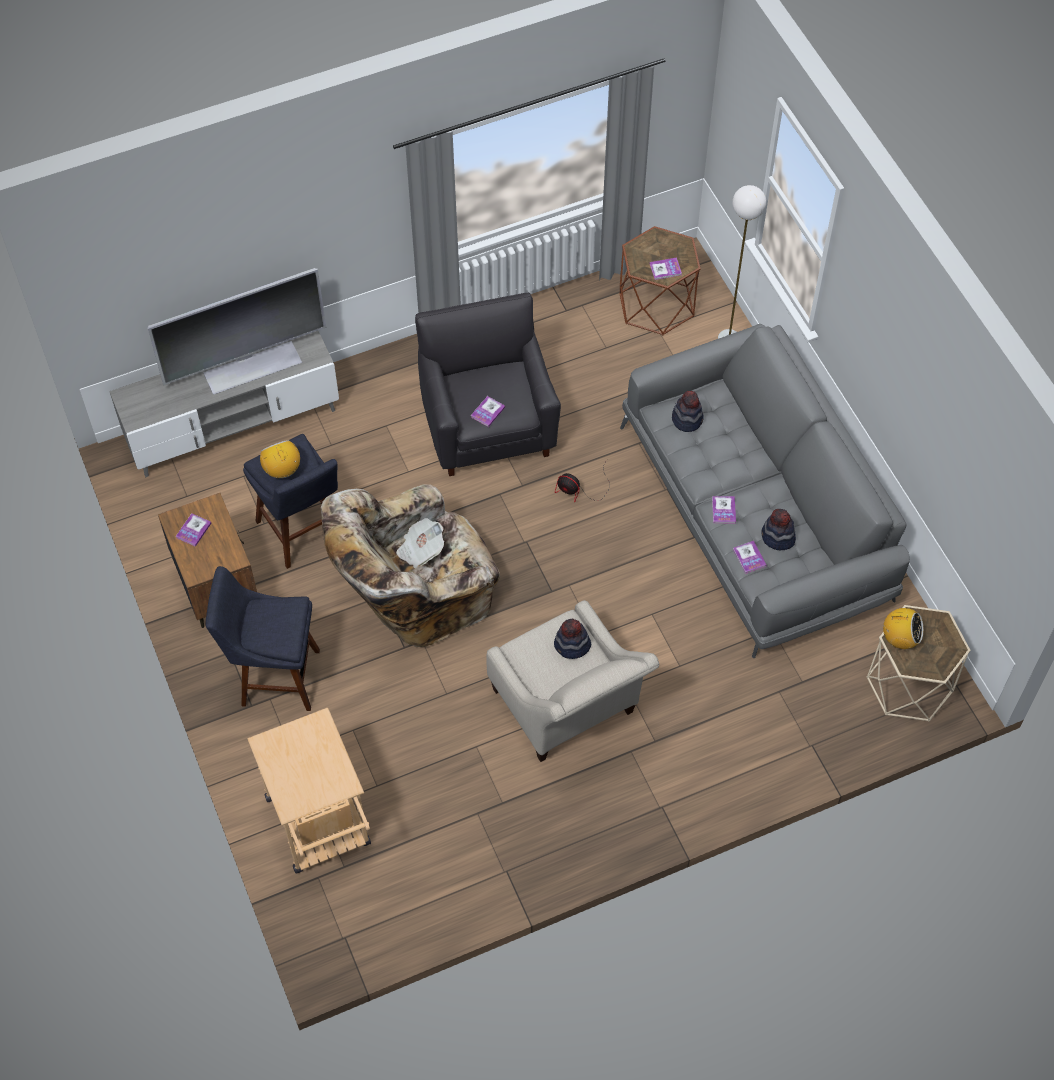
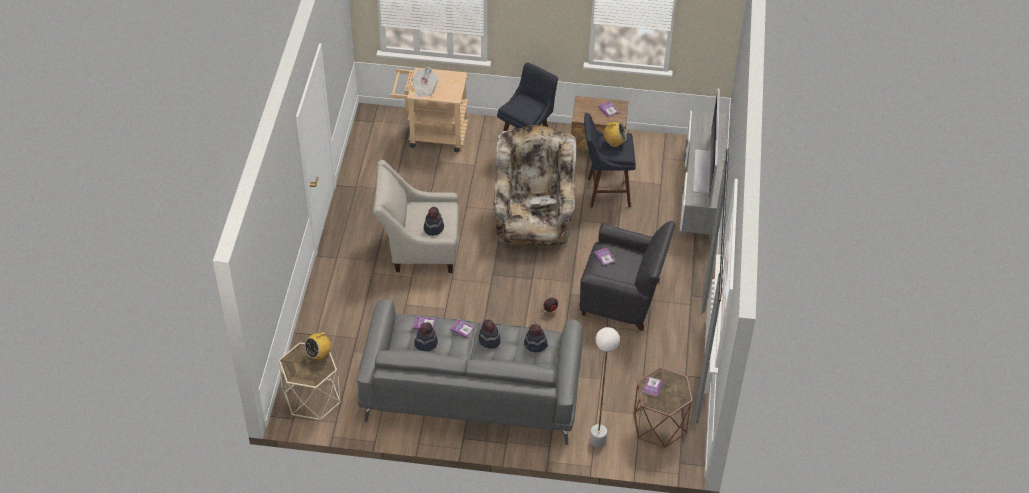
camera: 120 degrees right, 10 degrees down
none -> newspaper [412,67,439,97]
none -> hat [478,319,500,348]

